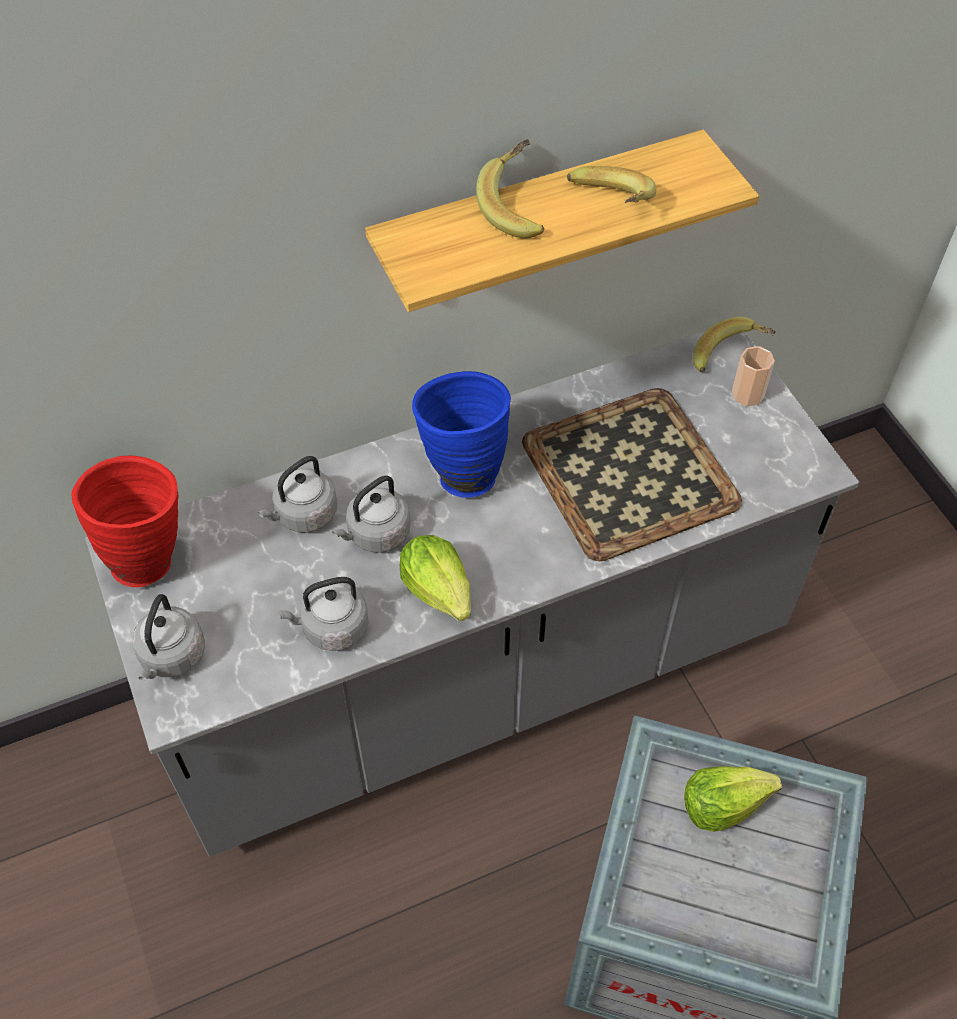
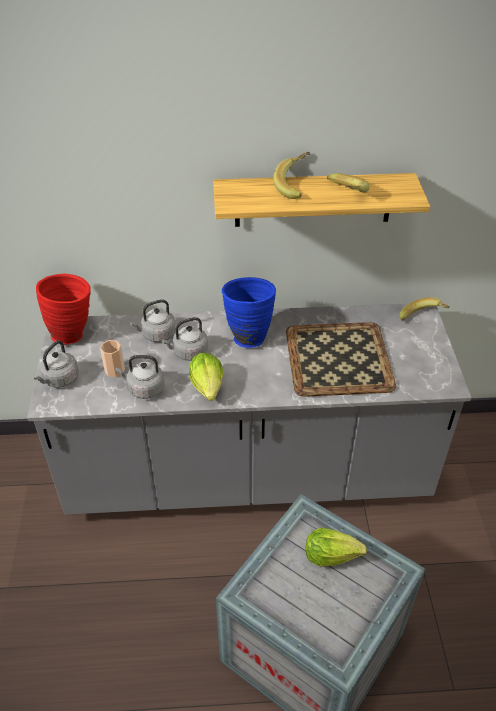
camera: 20 degrees right, 10 degrees down
cup [732,346,775,407] -> cup moved to [100,340,125,377]

